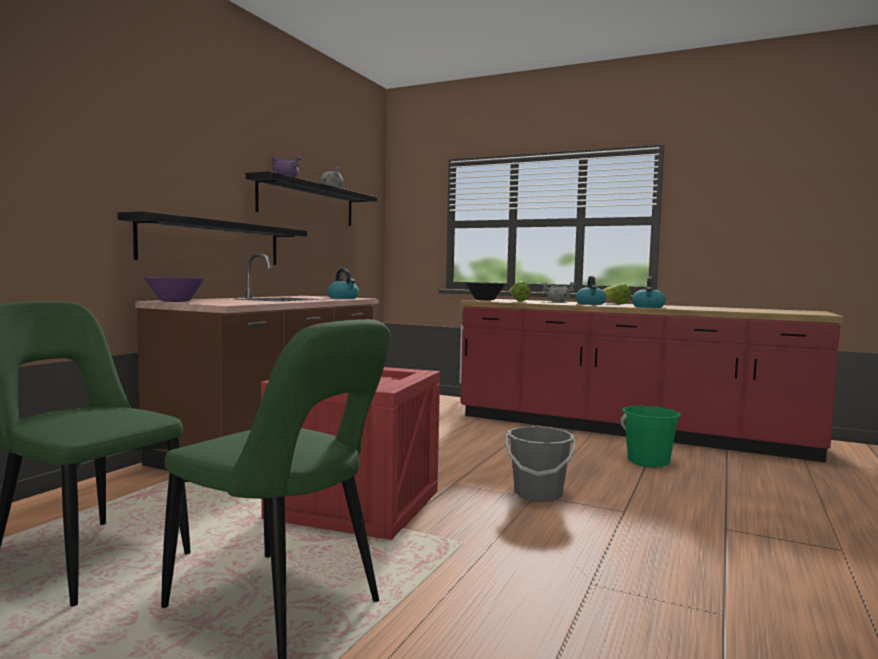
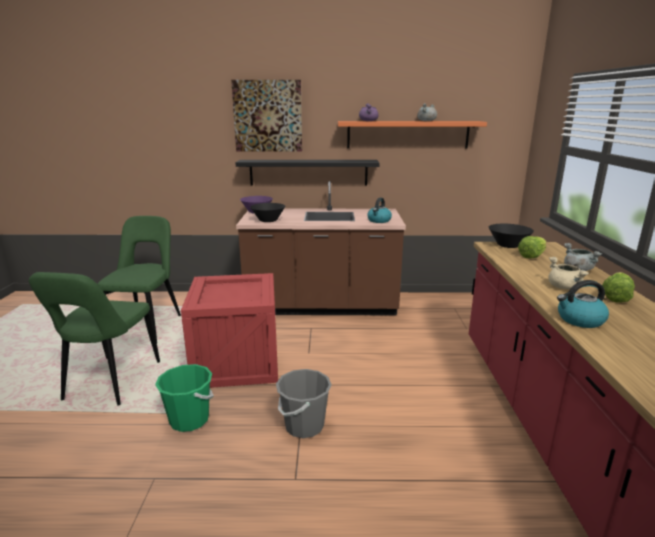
camera: 65 degrees right, 15 degrees up
black shelf [246,171,377,226] -> orange shelf [338,121,487,148]
kettle [576,276,606,305] -> beige cooking pot [548,257,589,289]
green bucket [620,406,681,468] -> green bucket moved to [155,364,214,432]
none -> picture [231,80,302,152]
none -> black bowl [250,203,285,222]

